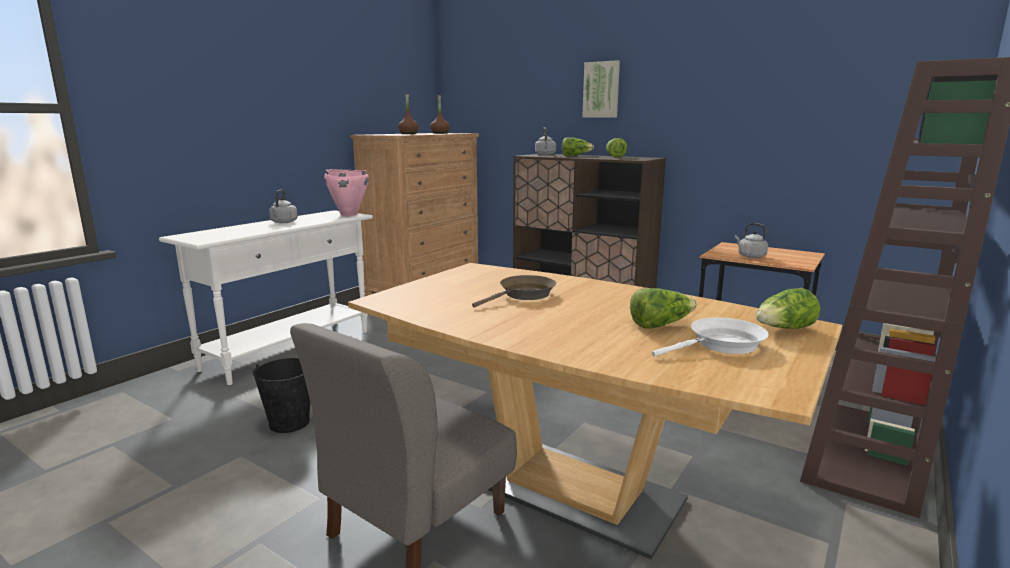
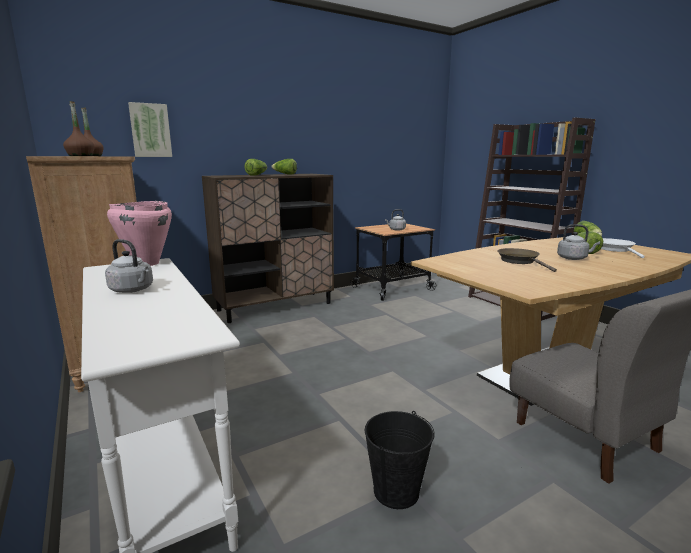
camera: 65 degrees left, 0 degrees up
grey kettle [535,127,556,155] -> grey kettle moved to [557,224,600,260]
picture [582,60,620,118] -> picture moved to [128,102,172,157]

